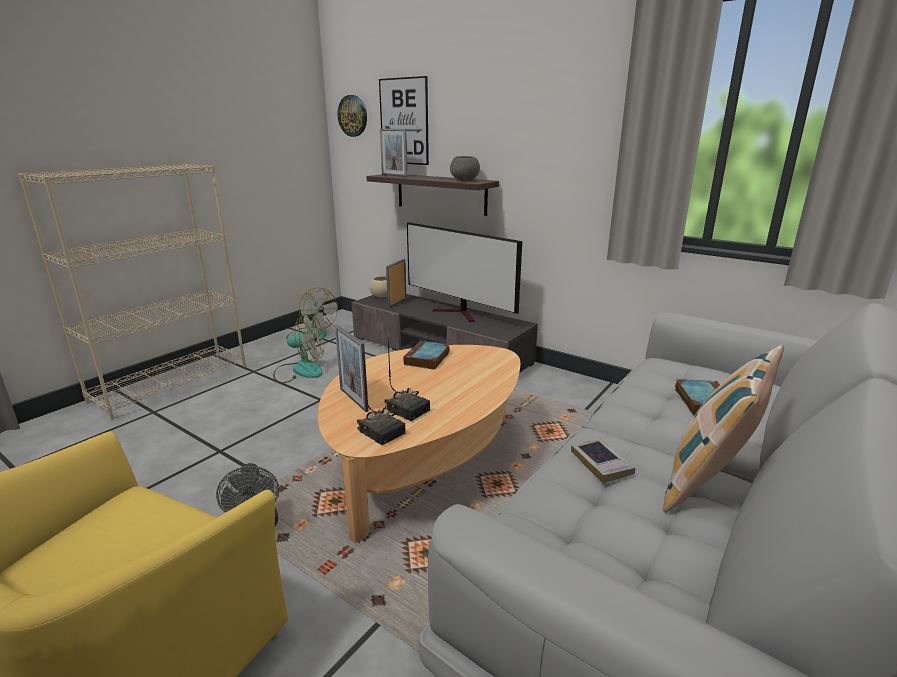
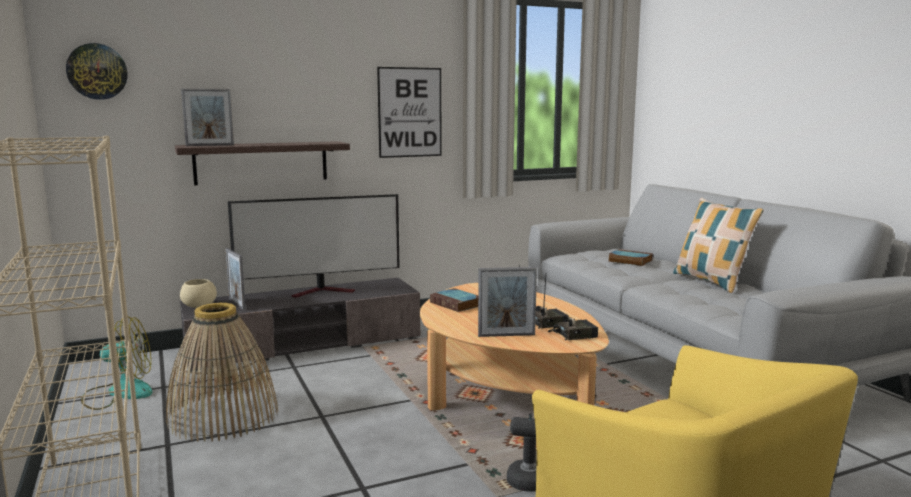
camera: 60 degrees left, 10 degrees down
fan [273,314,324,383] -> basket [166,303,278,442]
picture [379,76,429,165] -> picture moved to [377,67,442,158]
grey bowl [450,156,480,181] -> none
book [571,438,635,483] -> none

